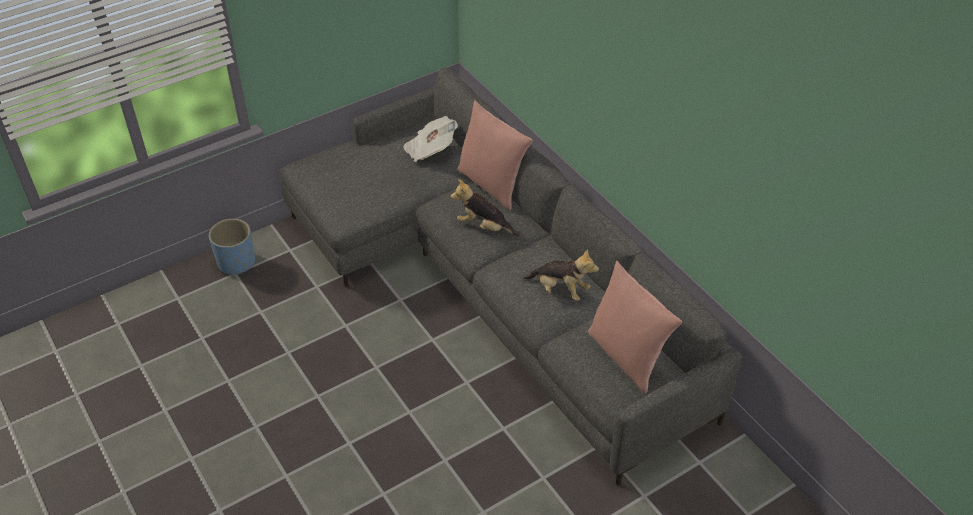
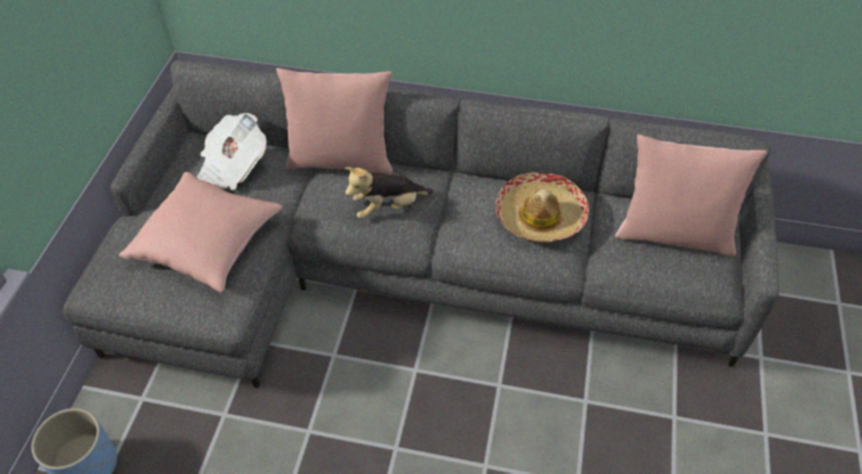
camera: 45 degrees left, 5 degrees up
plush toy [523,249,599,301] -> hat [496,173,589,242]
none -> pink pillow [119,172,283,293]

